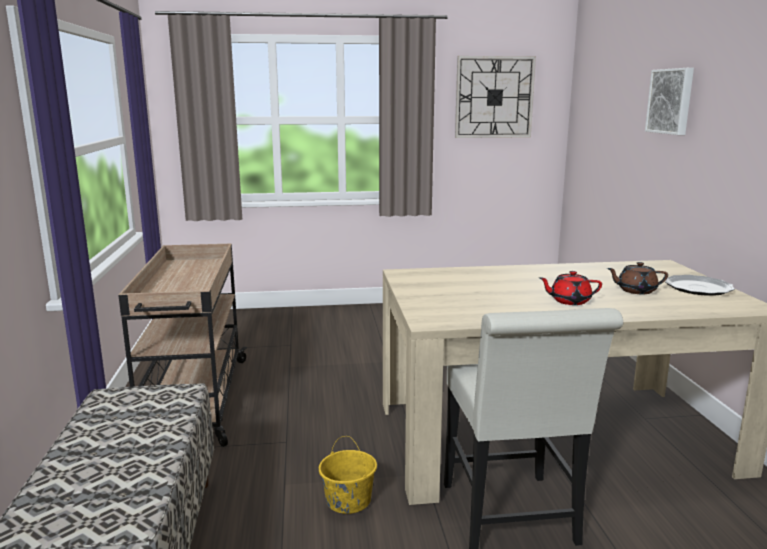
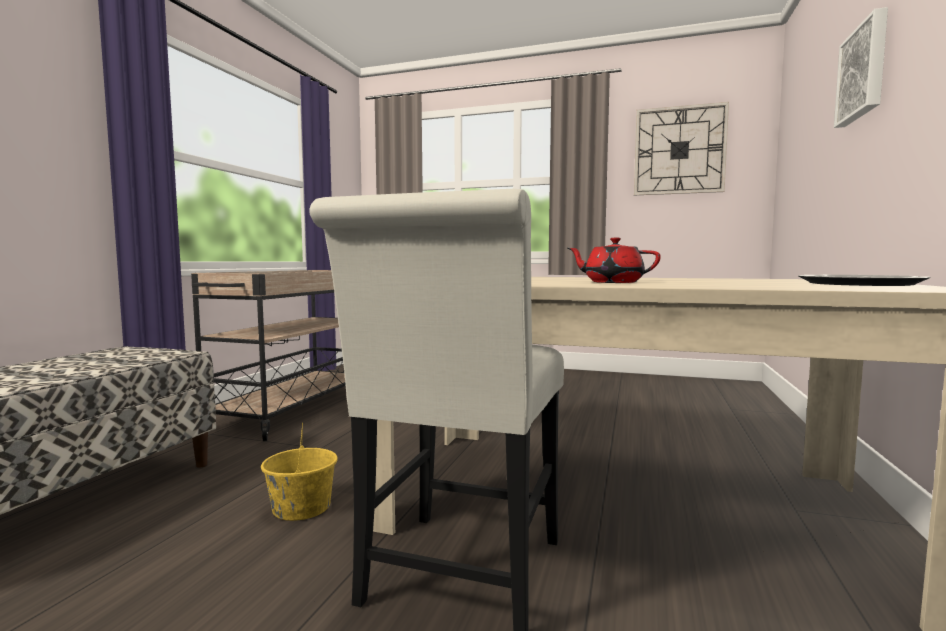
camera: 25 degrees right, 10 degrees down
brown teapot [607,262,668,294] -> none

